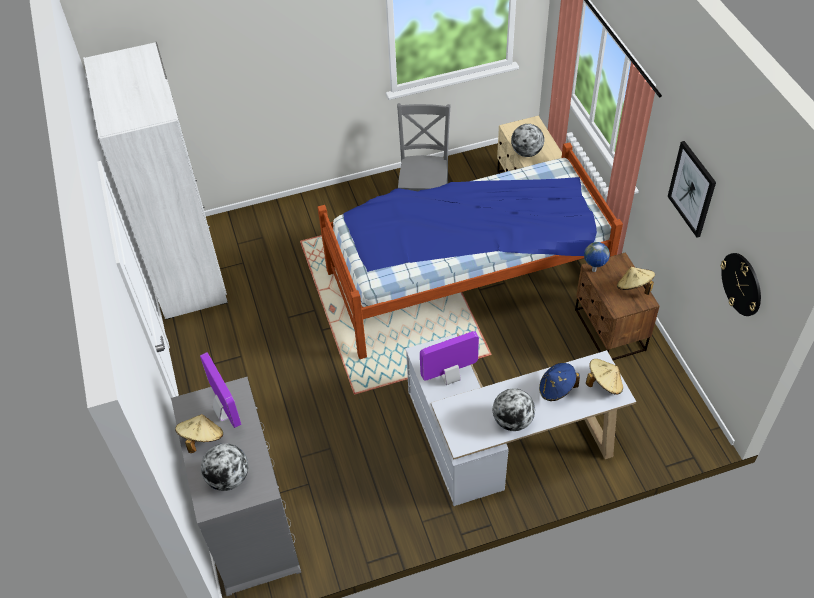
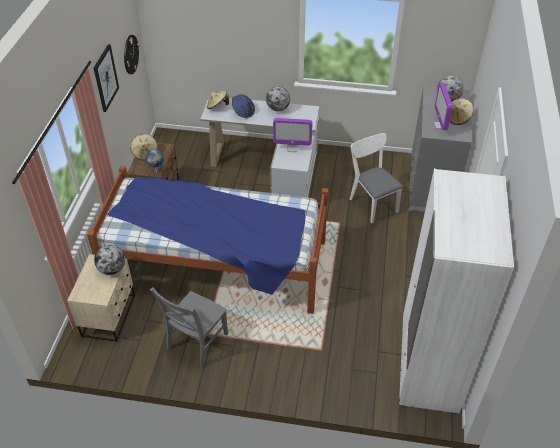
camera: 155 degrees left, 5 degrees down
none -> white chair [349,133,403,223]

